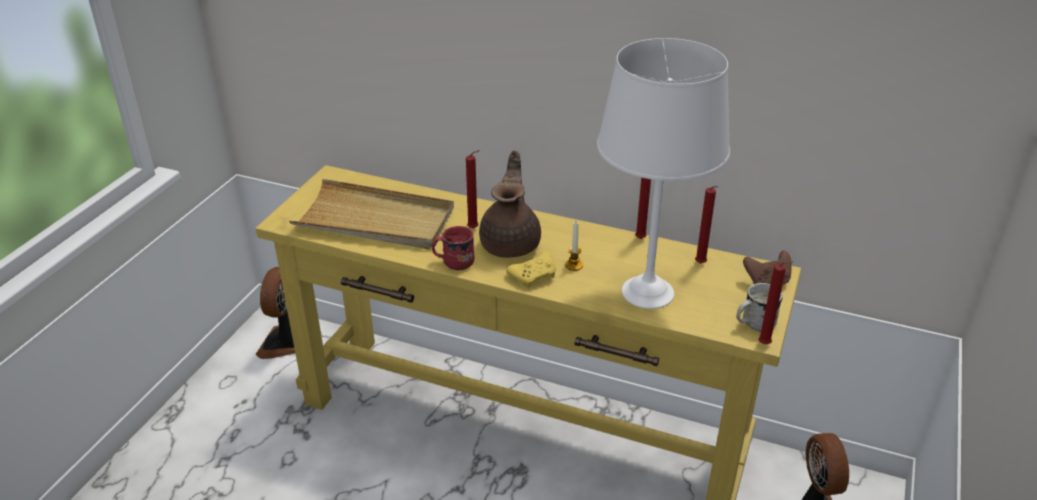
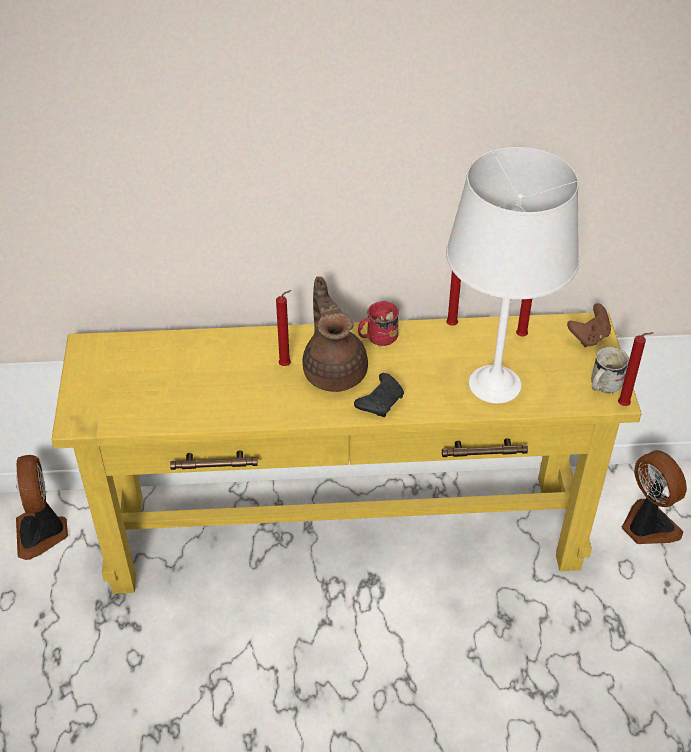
camera: 25 degrees left, 10 degrees up
beige tray [289,179,454,249] -> none
red mug [432,226,475,270] -> red mug moved to [358,301,399,347]
yellow game controller [506,252,556,288] -> black game controller [354,373,404,417]
candle [565,222,583,271] -> none

